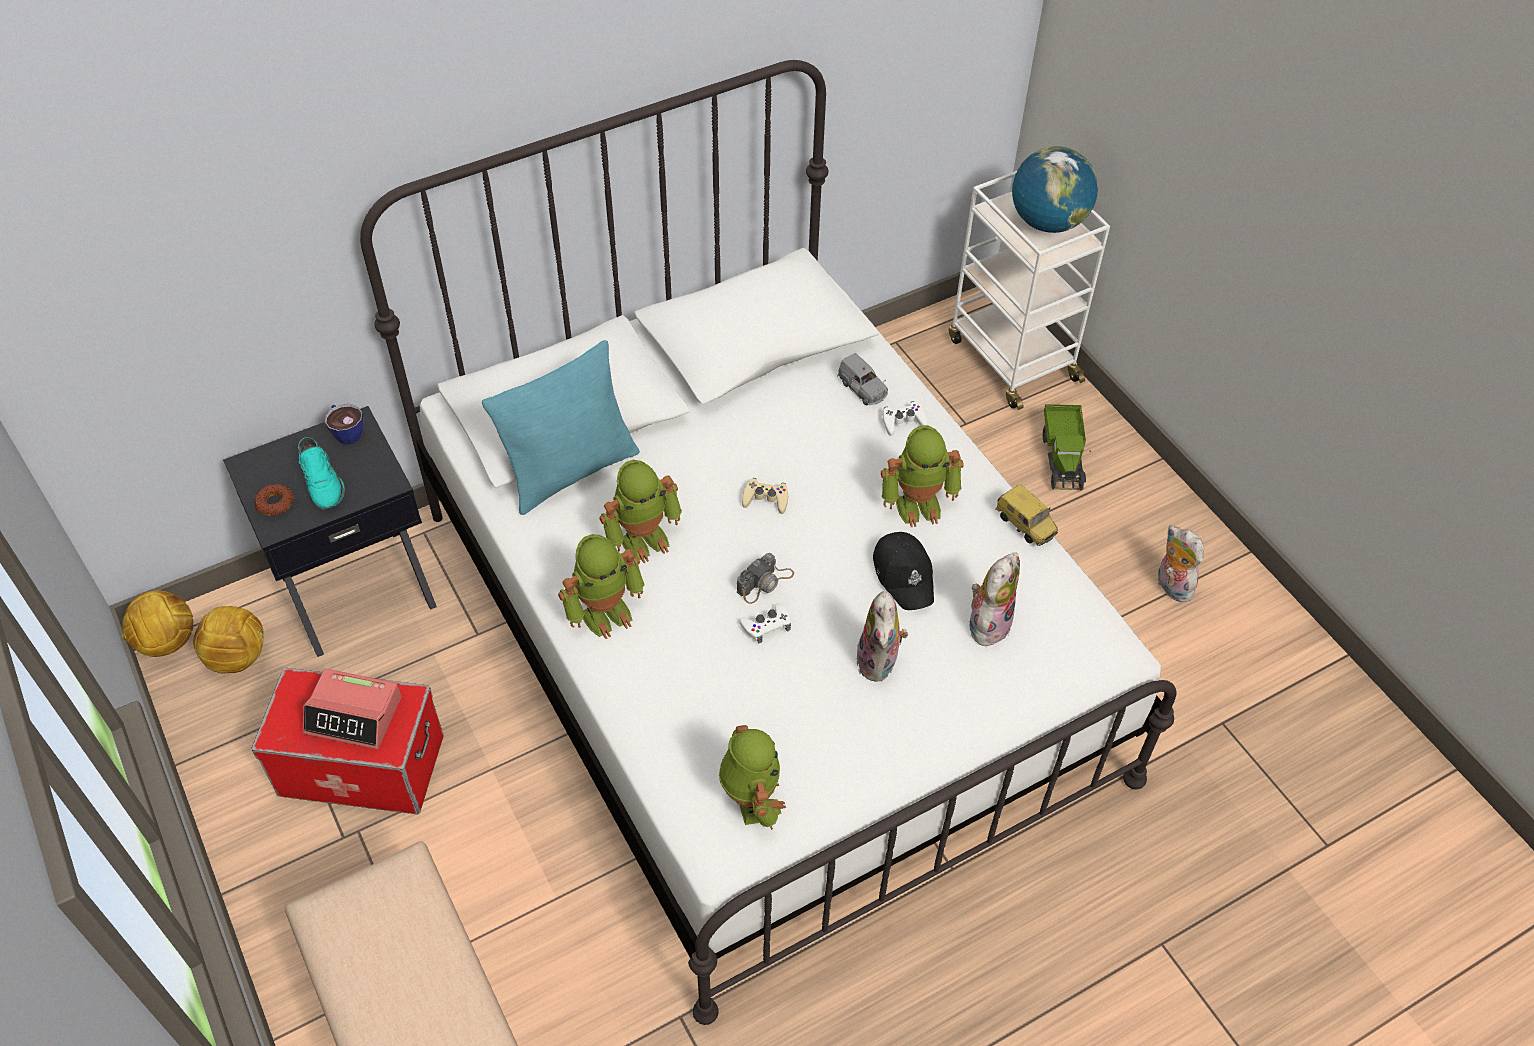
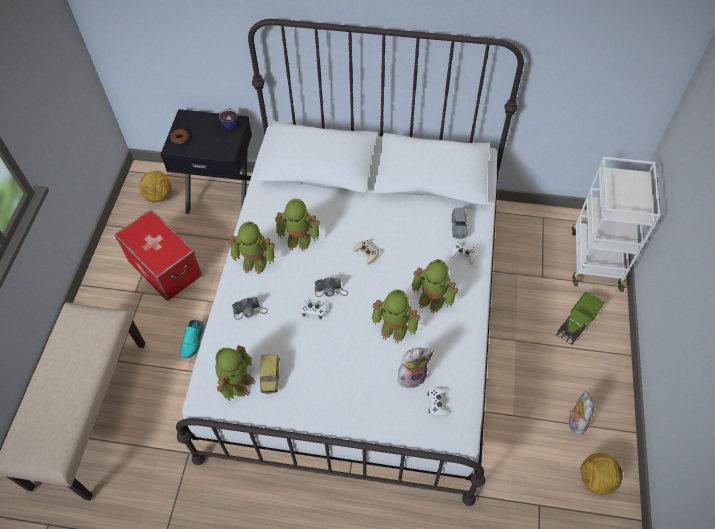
camera: 40 degrees right, 5 degrees up
football [122,590,193,657] -> football moved to [580,453,623,495]
turquoise shoe [298,437,345,510] -> turquoise shoe moved to [180,320,204,358]
alarm clock [303,669,401,750] -> none
turquoise pillow [482,340,640,515] -> none
plush toy [856,590,908,682] -> none
black cap [873,532,934,610] -> toy robot [372,289,420,343]
toy car [995,484,1058,546] -> toy car moved to [260,355,280,394]
globe [1012,146,1098,233] -> none
none -> camera [232,297,268,320]
none -> white game controller [427,388,448,416]

